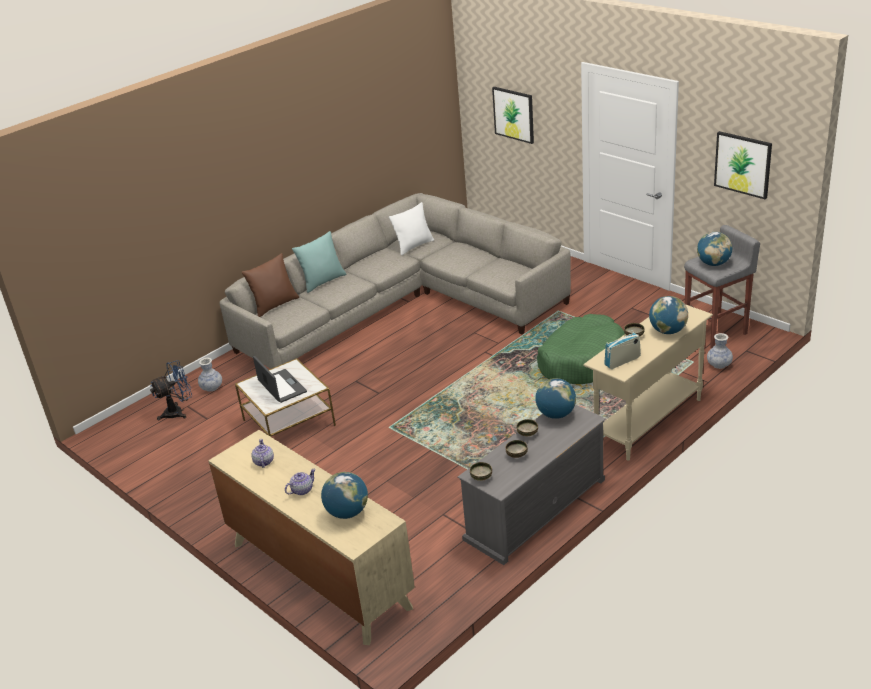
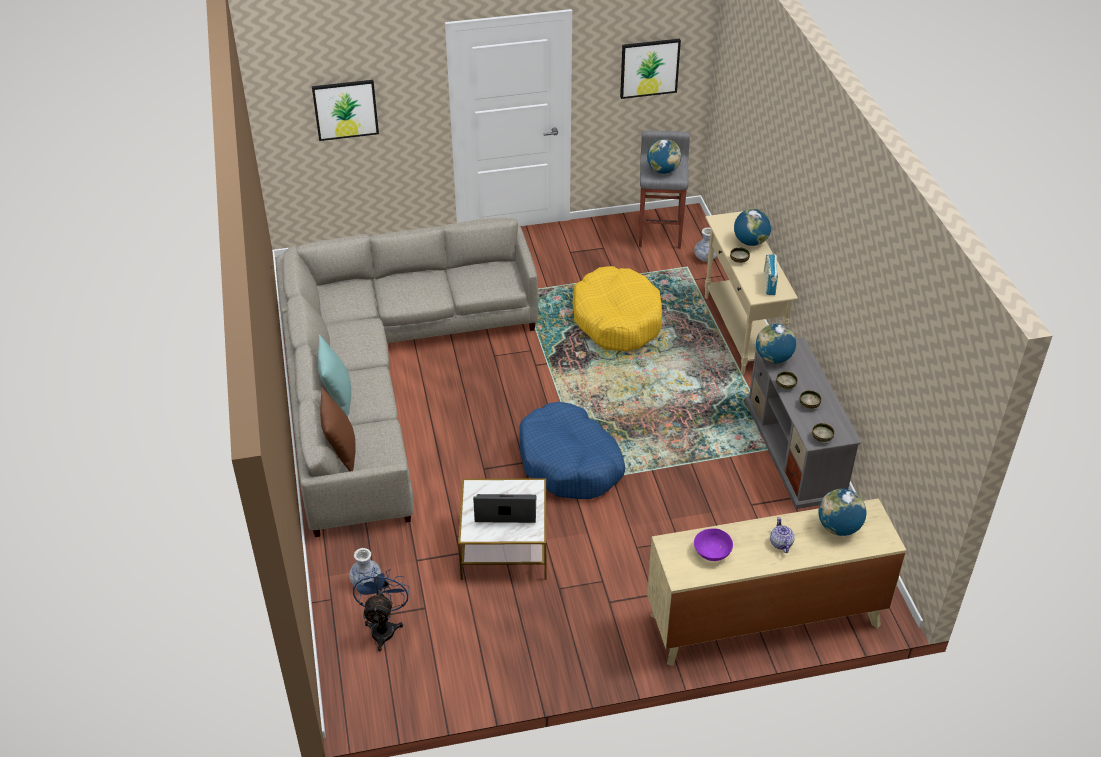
camera: 60 degrees left, 10 degrees up
teapot [251,439,274,468] -> purple bowl [694,528,733,561]
white pillow [389,202,434,255] -> none
green dog bed [537,314,625,384] -> yellow dog bed [572,266,662,352]
none -> blue dog bed [520,402,625,499]

